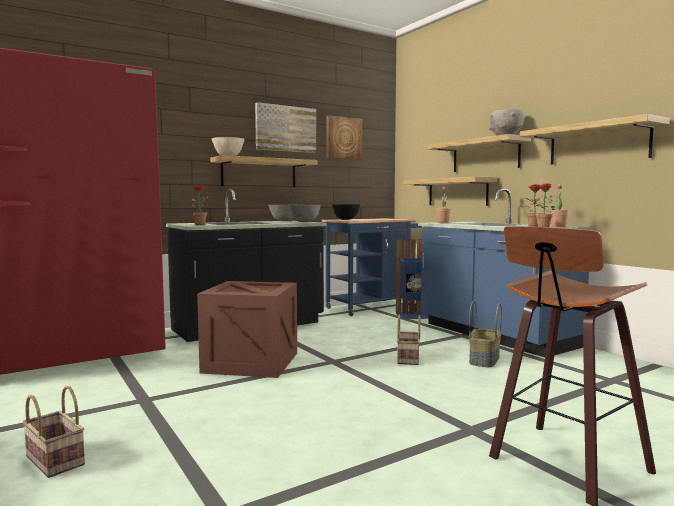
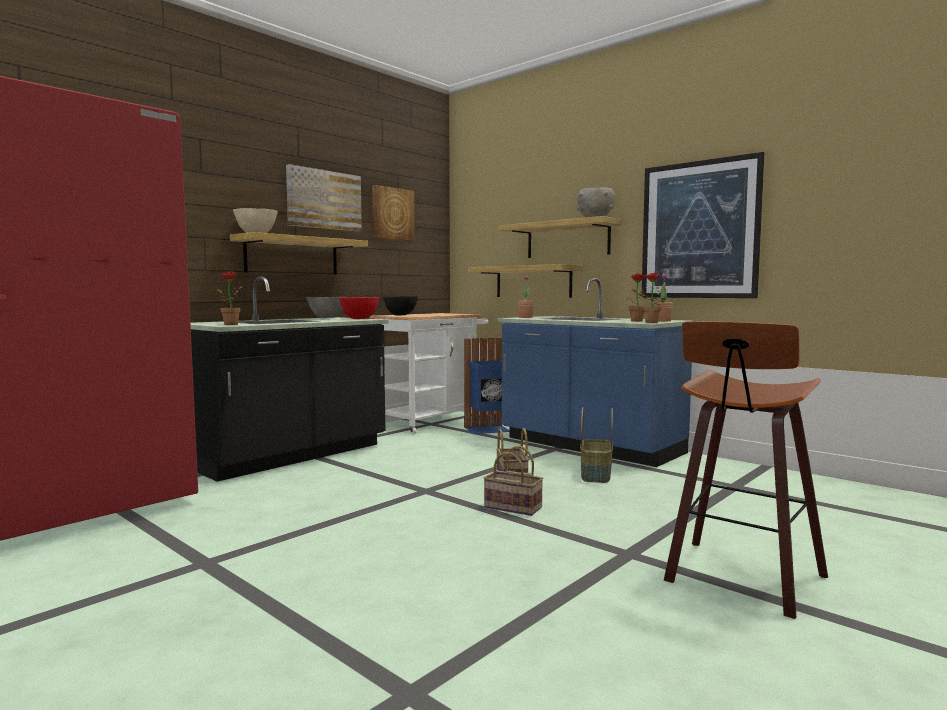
camera: 15 degrees left, 0 degrees up
basket [23,386,85,478] -> basket moved to [484,446,543,516]
crate [197,281,297,378] -> none
grey bowl [289,205,321,222] -> red bowl [339,297,379,319]
blue cart [322,218,422,316] -> white cart [369,313,488,435]
shelf [520,114,670,165] -> picture [641,152,764,298]

